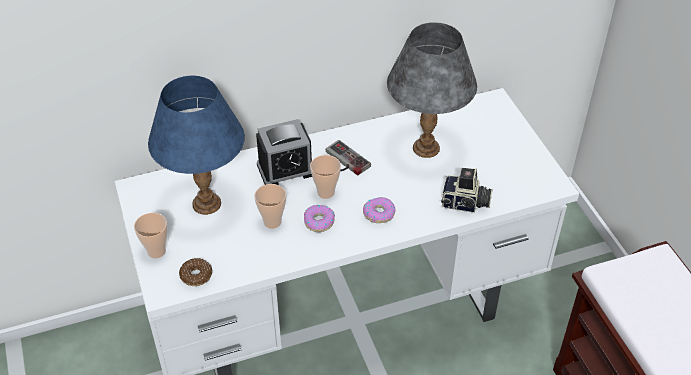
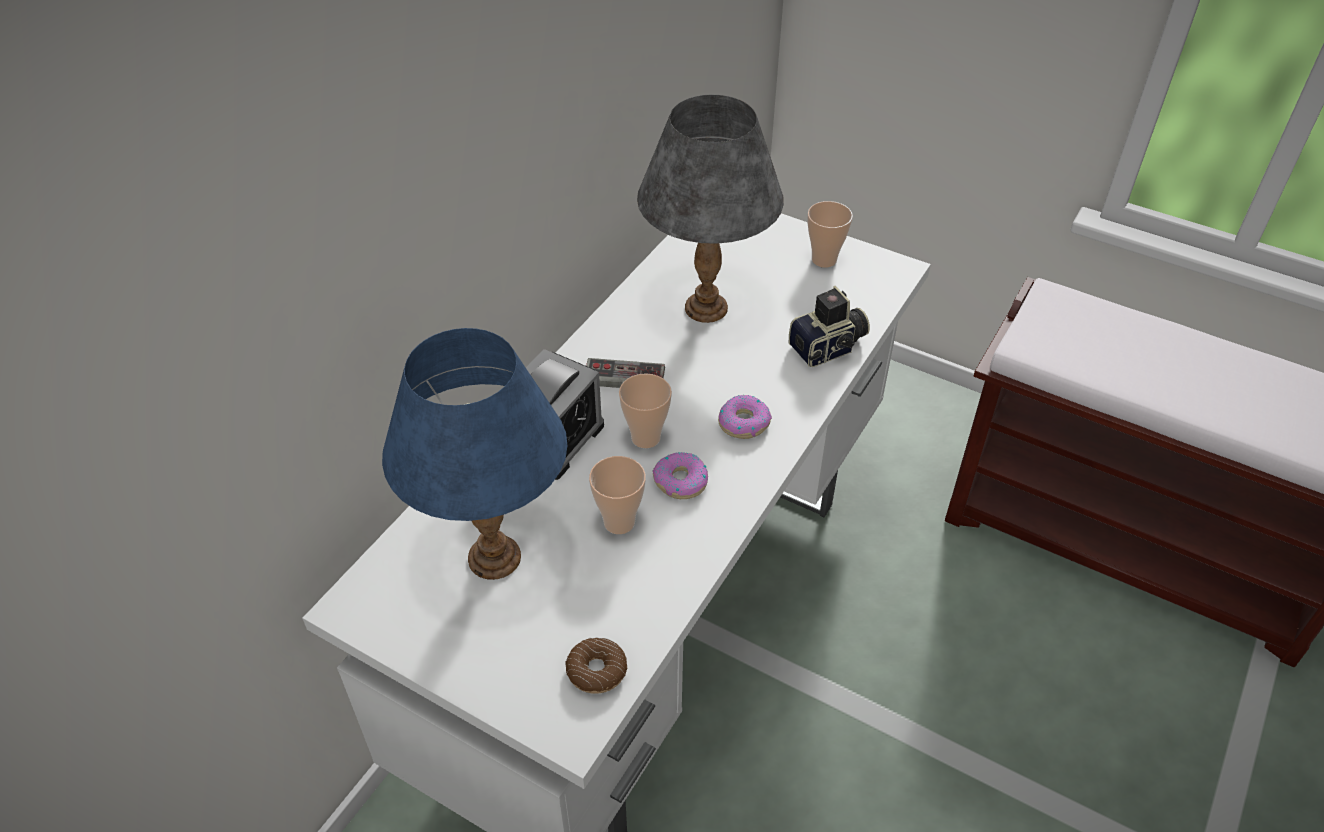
camera: 40 degrees left, 0 degrees up
cup [134,213,167,259] -> cup moved to [807,201,853,268]

